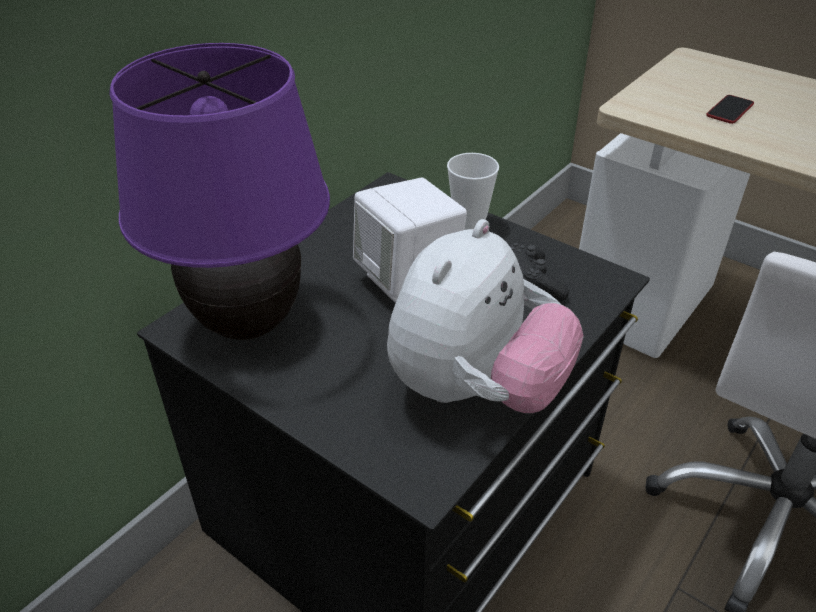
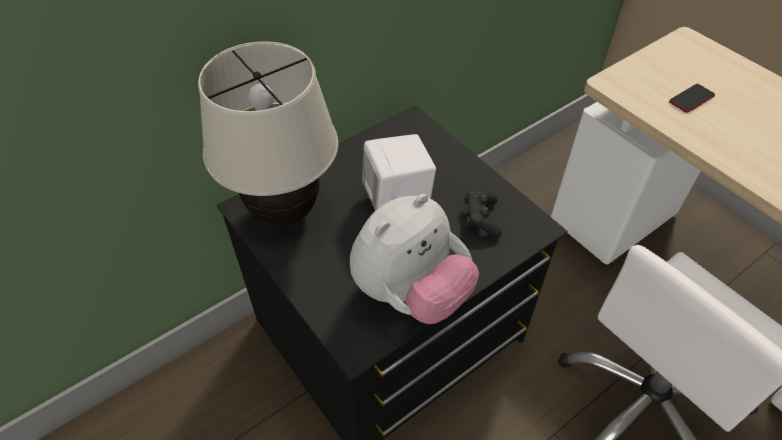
camera: 15 degrees right, 10 degrees up
purple table lamp [109,43,330,340] -> beige table lamp [198,41,338,226]
cup [447,153,499,230] -> none

